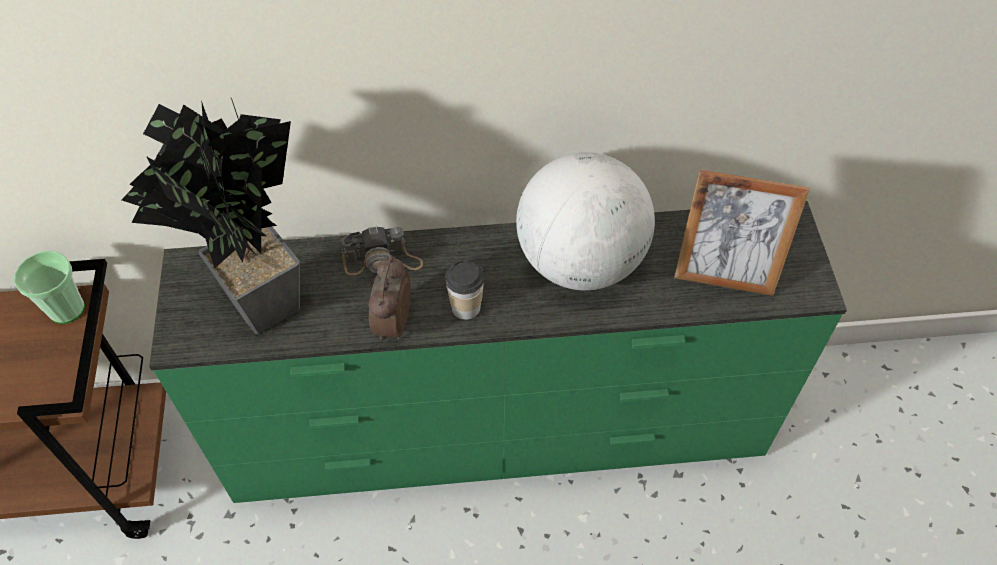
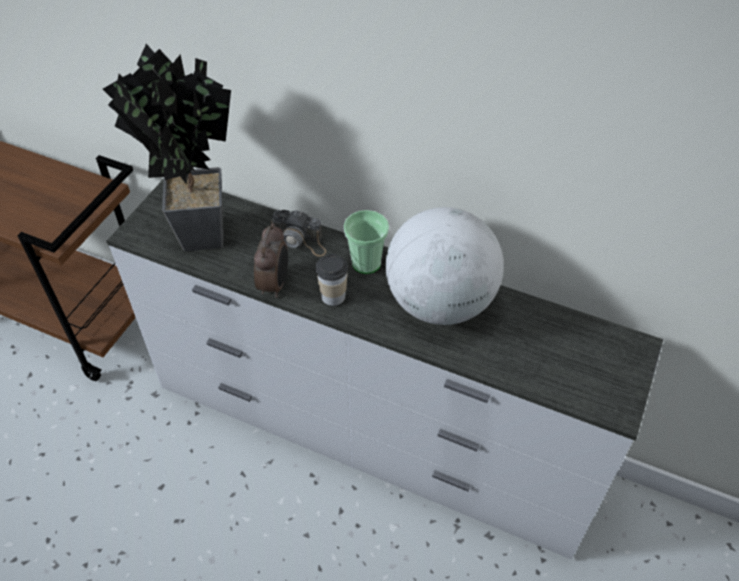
camera: 30 degrees right, 5 degrees down
cup [14,251,85,324] -> cup moved to [344,210,389,274]
green dresser [149,201,847,503] -> white dresser [106,179,664,560]
alarm clock [369,255,411,340] -> alarm clock turned 150 degrees clockwise [254,223,288,298]
picture frame [674,170,810,296] -> none

